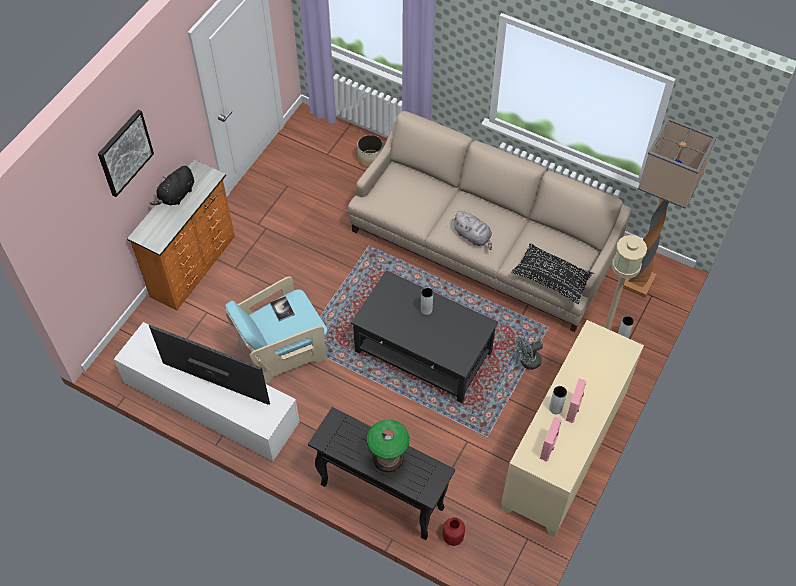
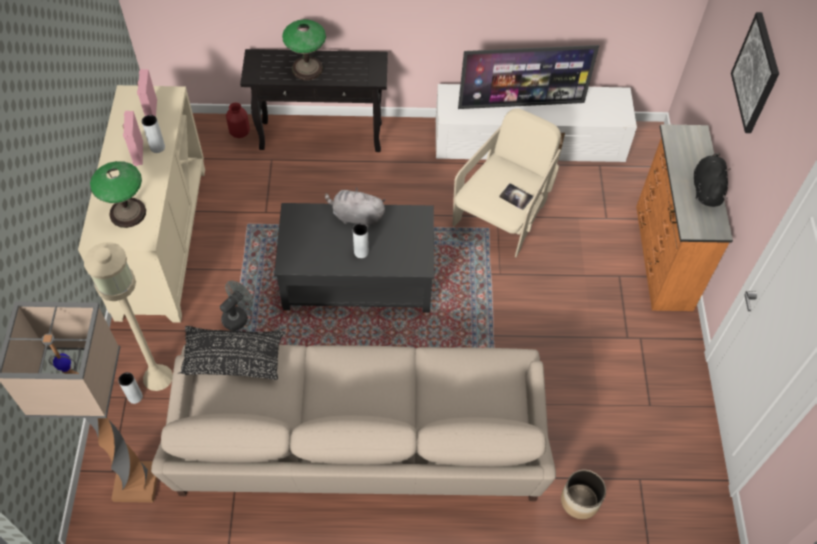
camera: 150 degrees right, 0 degrees up
turquoise armchair [225,276,327,384] -> beige armchair [453,108,561,257]
grey plush toy [452,211,492,250] -> grey plush toy moved to [325,187,385,227]
none -> table lamp [90,161,146,228]

